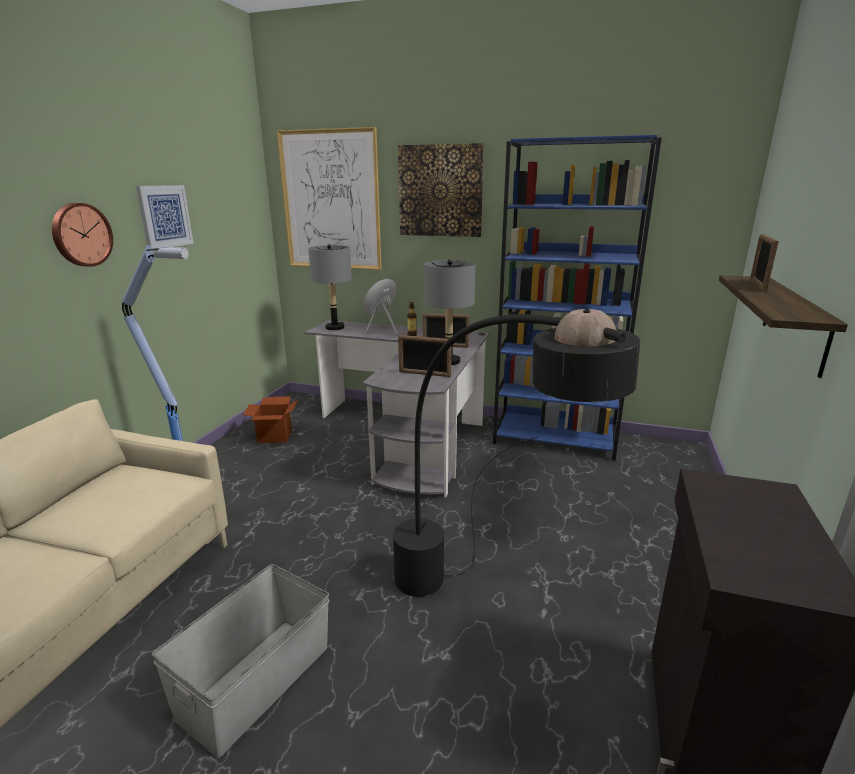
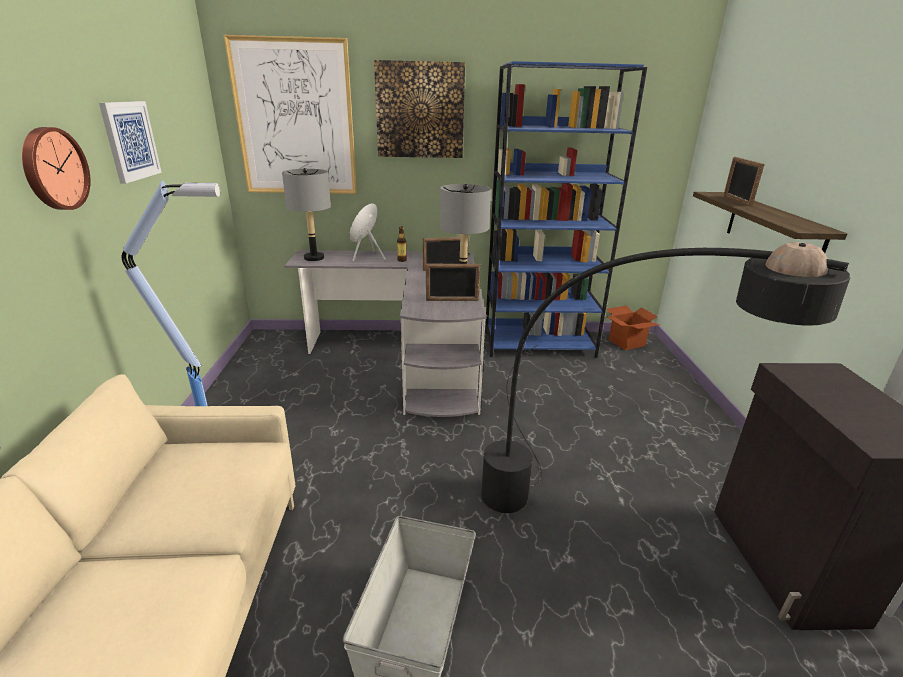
camera: 20 degrees left, 5 degrees up
cardboard box [243,396,298,443] -> cardboard box moved to [606,306,659,350]

